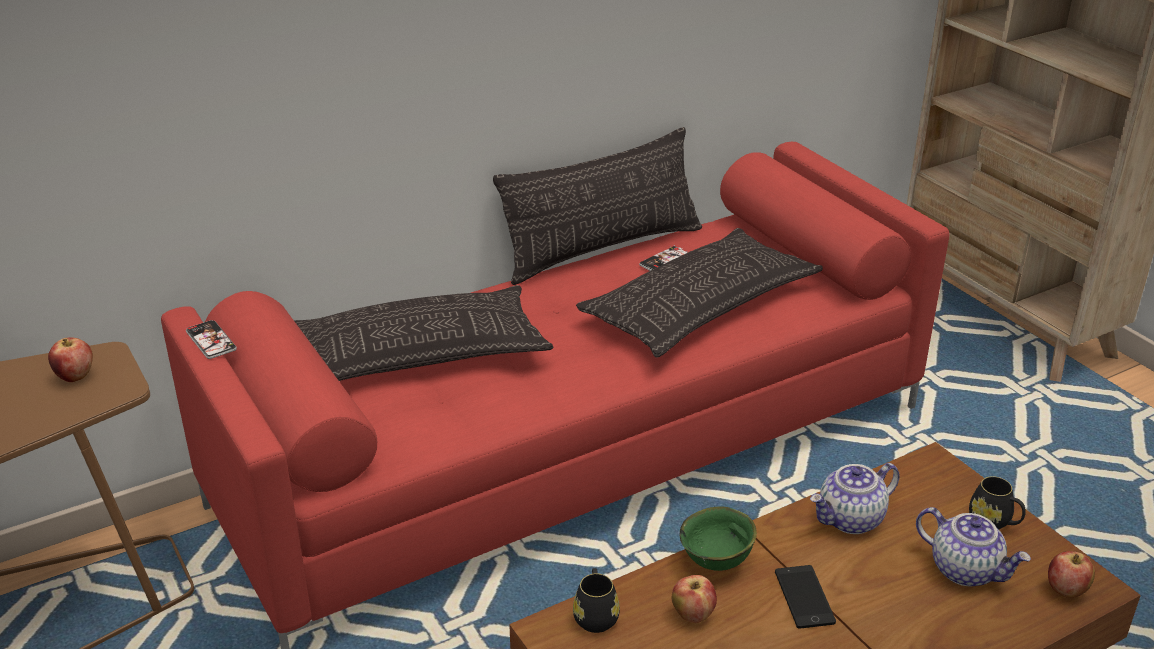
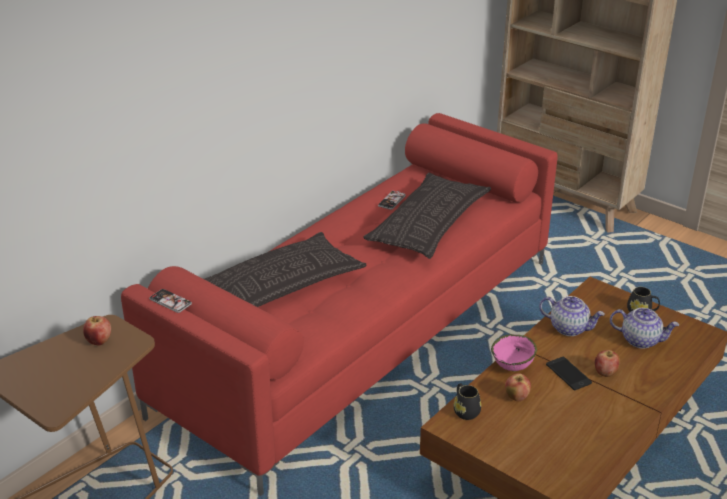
camera: 20 degrees left, 0 degrees up
pillow [493,127,702,285] -> none
green bowl [680,506,757,571] -> pink bowl [491,334,537,372]
teapot [810,463,900,534] -> teapot turned 105 degrees counterclockwise [539,296,605,336]
apple [1048,551,1095,598] -> apple moved to [595,350,620,377]

